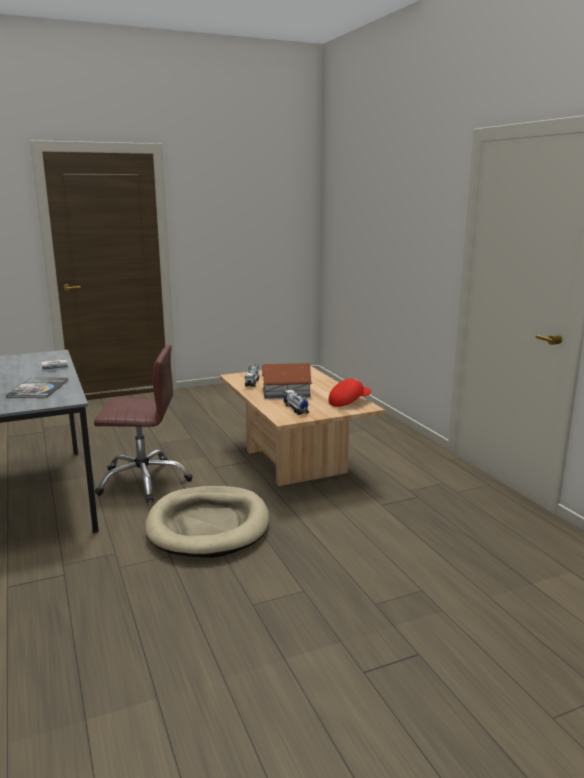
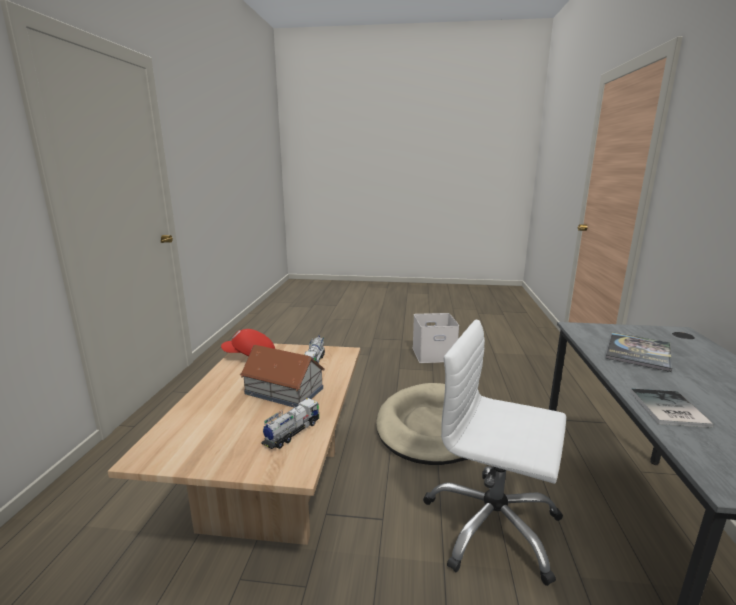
camera: 150 degrees left, 0 degrees up
brown office chair [94,345,193,503] -> white office chair [423,320,566,586]
none -> white storage box [413,313,459,363]

